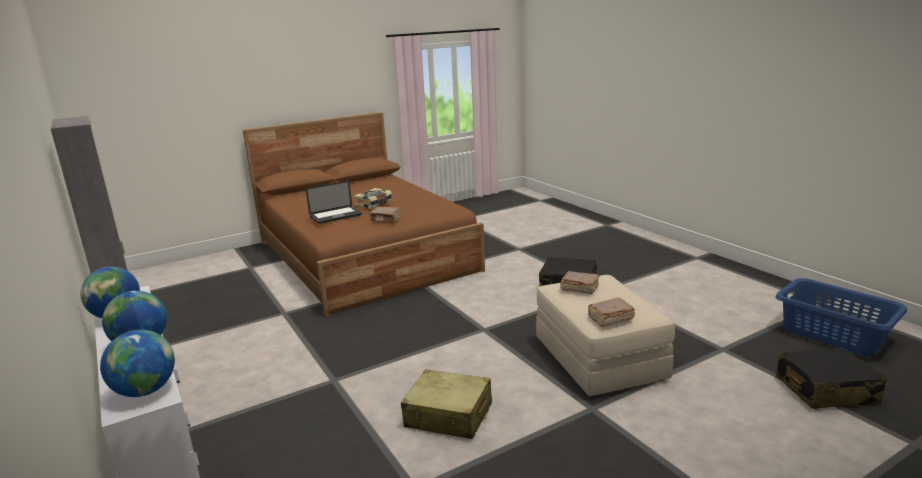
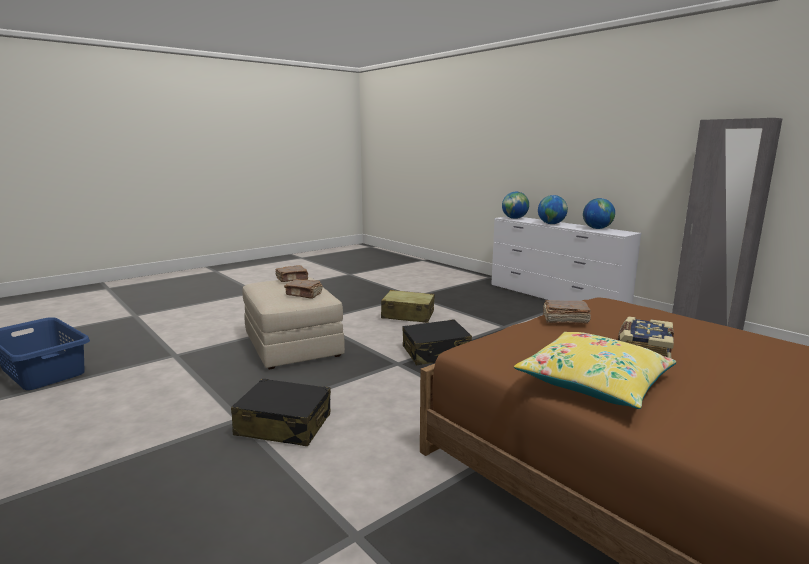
camera: 170 degrees right, 5 degrees down
laptop [306,181,362,224] -> none
black suitcase [776,348,887,409] -> black suitcase moved to [403,319,472,365]
none -> yellow pillow [514,332,677,409]

